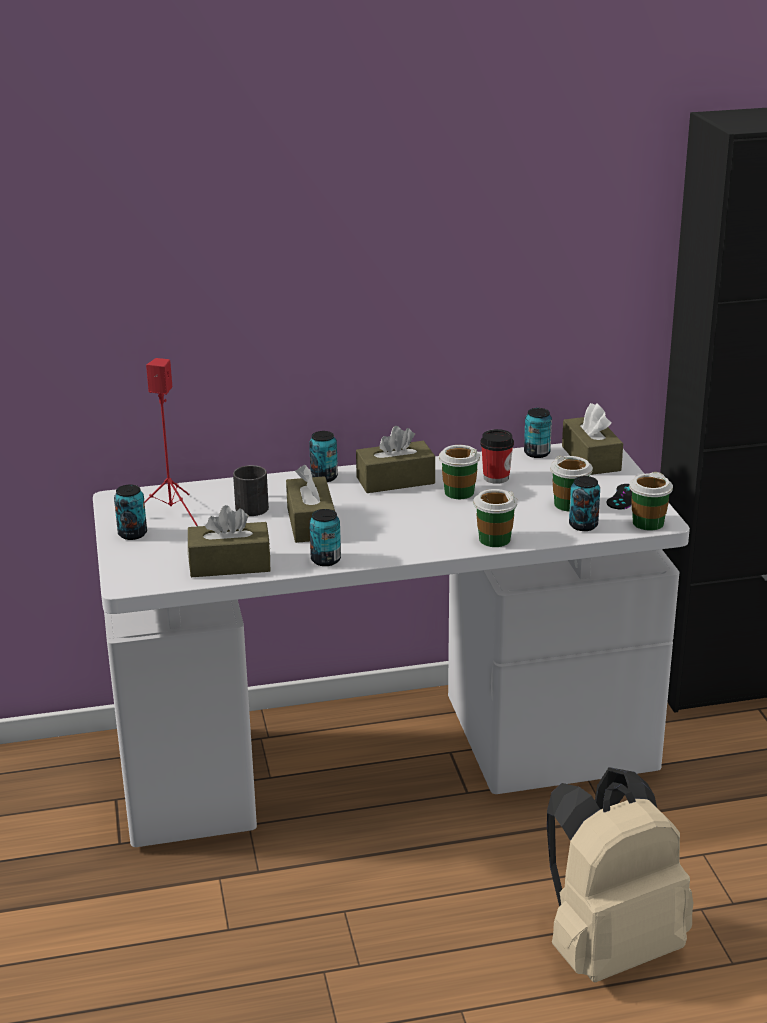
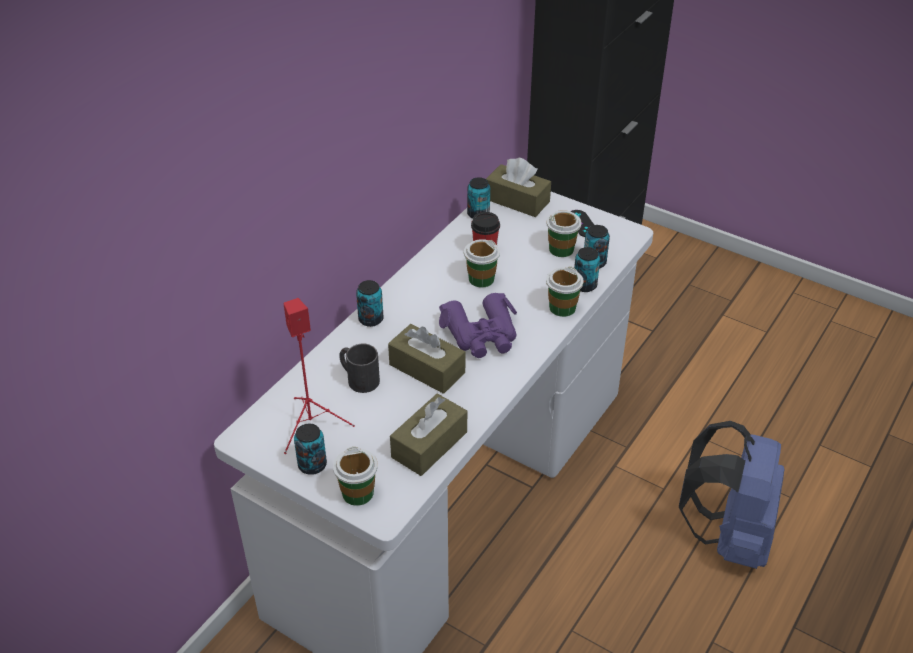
camera: 45 degrees left, 15 degrees up
can [309,509,341,566] -> can moved to [574,247,600,292]
brown tissue box [356,426,435,493] -> none
beige backpack [547,767,693,982] -> blue backpack [679,421,784,569]
cup [629,472,673,531] -> cup moved to [333,447,378,506]
none -> purple binoculars [439,293,517,358]

